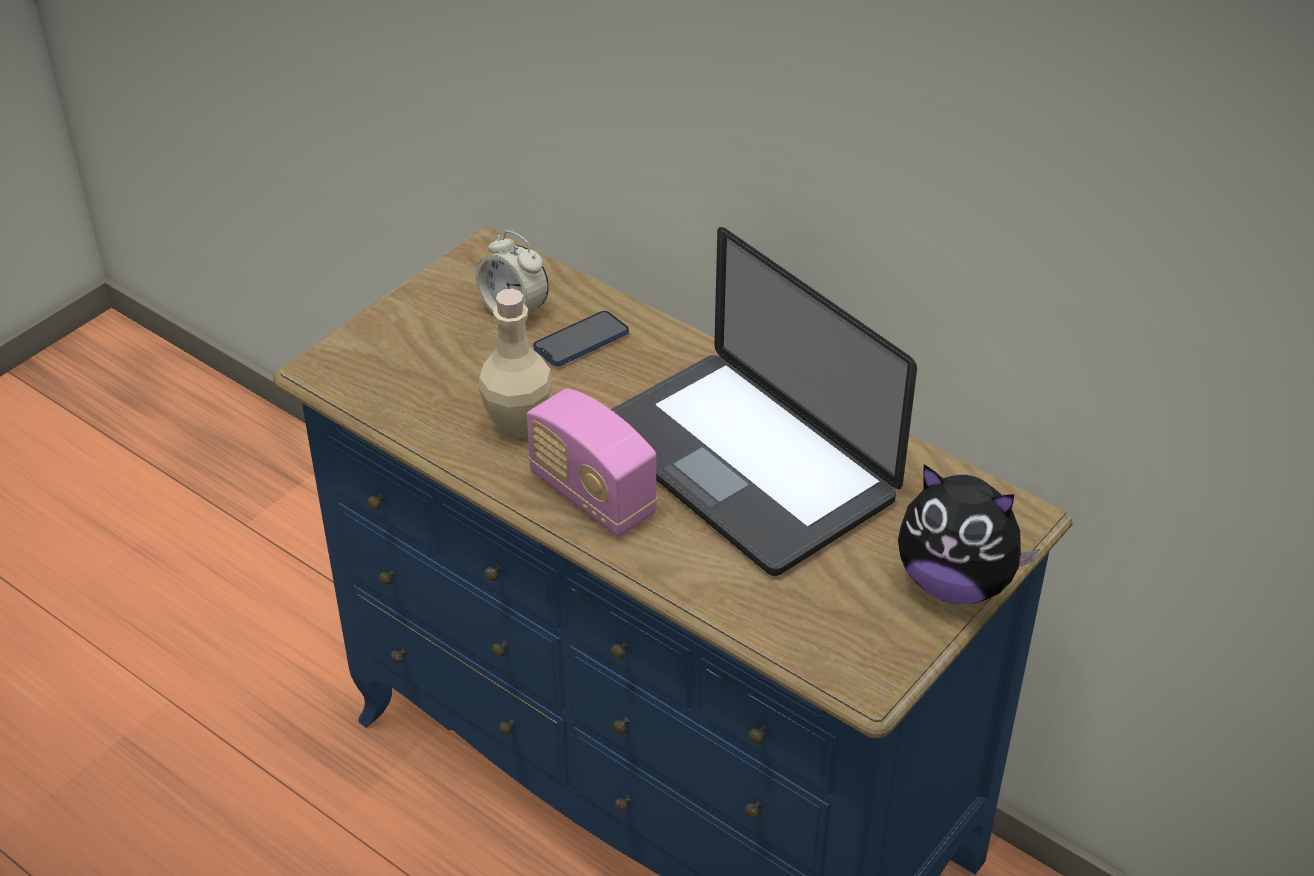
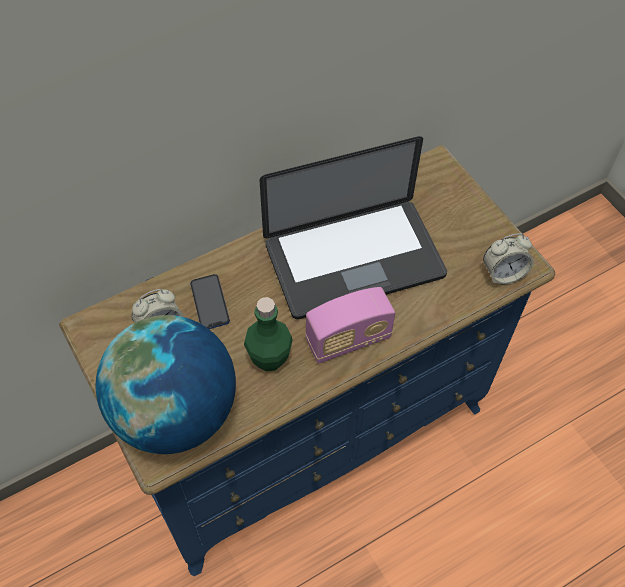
camera: 70 degrees left, 15 degrees up
beige bottle [478,289,553,439] -> green bottle [244,297,293,372]
plush toy [898,464,1040,604] -> none
none -> globe [96,315,236,454]
none -> alarm clock [483,233,534,285]

